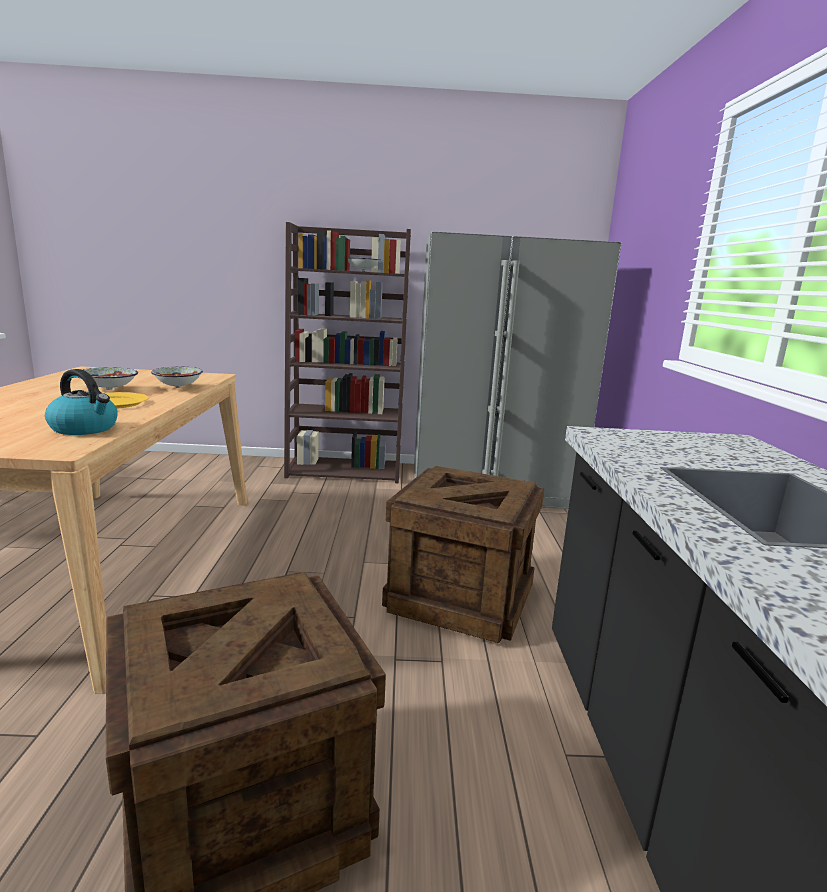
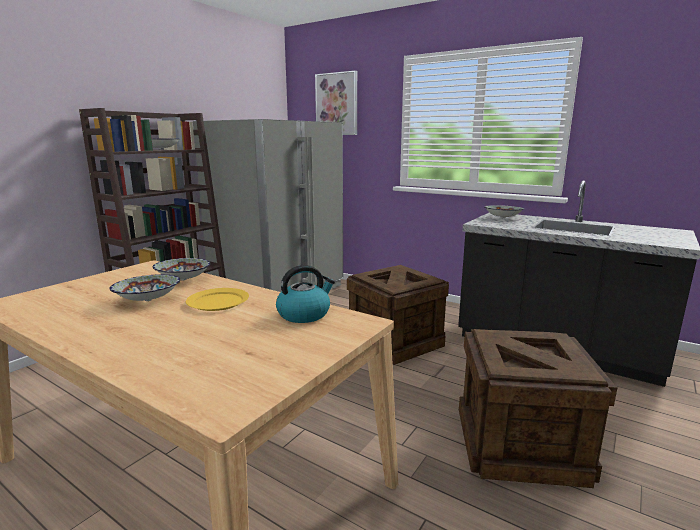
camera: 55 degrees left, 0 degrees up
none -> picture [315,71,357,135]
none -> bowl [484,205,524,219]

